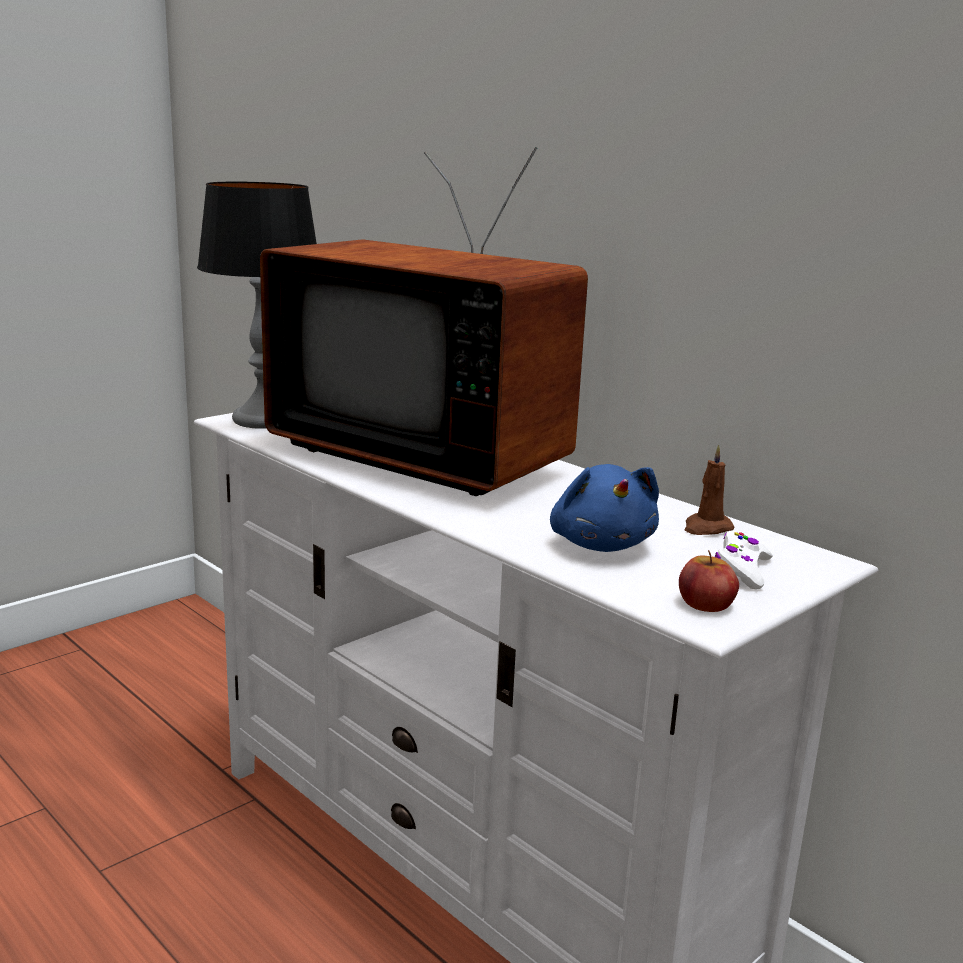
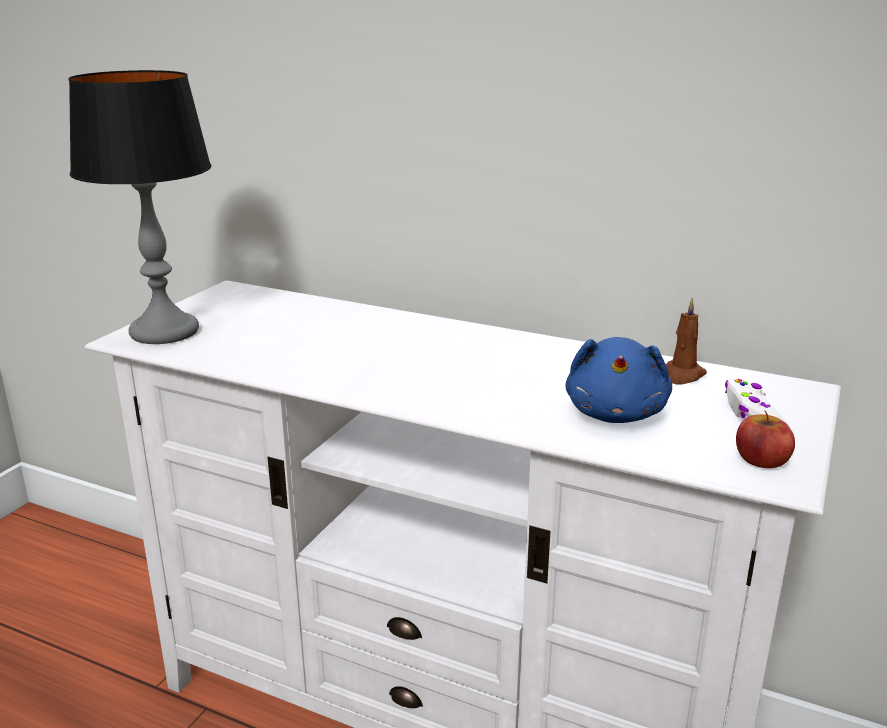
camera: 20 degrees left, 5 degrees up
television [260,147,588,496] -> none
blue plush toy [550,464,659,552] -> blue plush toy turned 45 degrees clockwise [565,337,672,423]

